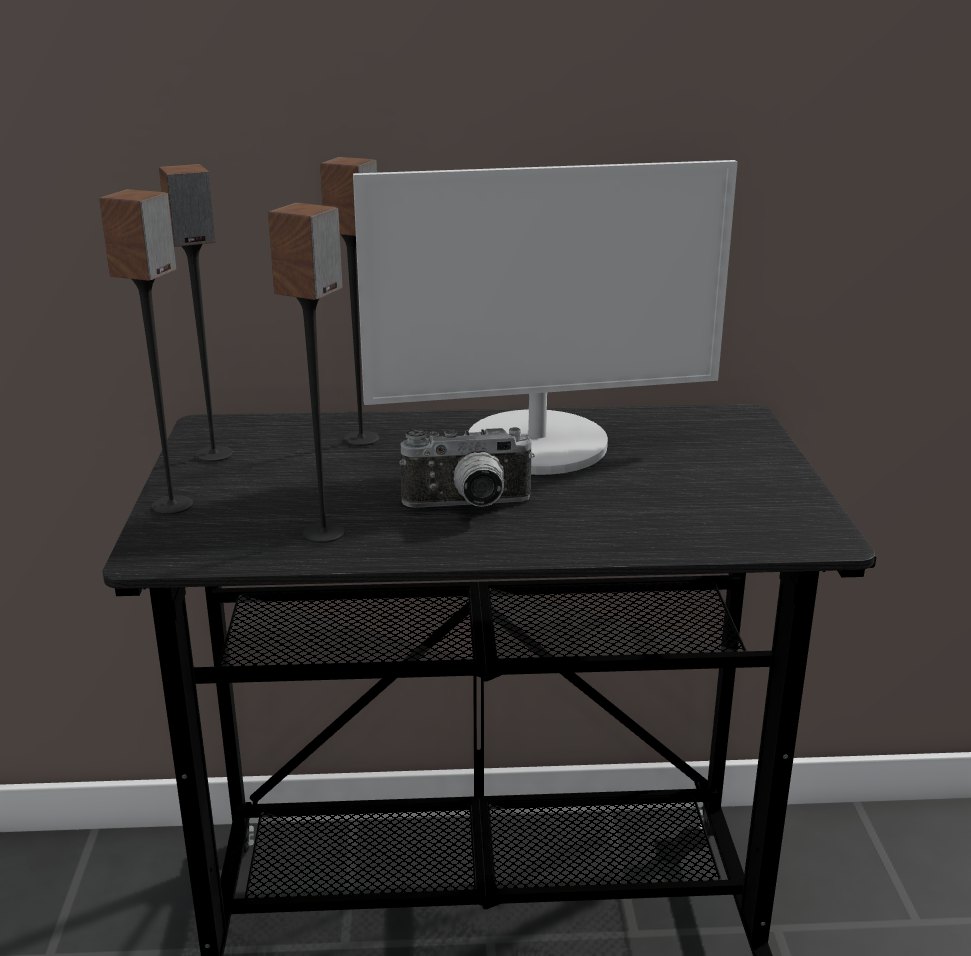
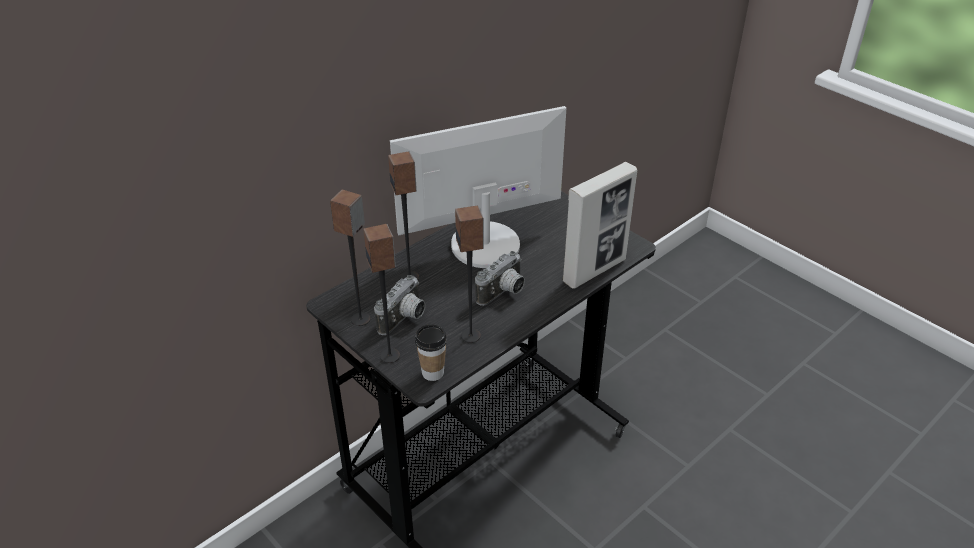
camera: 40 degrees left, 15 degrees up
monitor [353,160,738,475] -> monitor turned 150 degrees counterclockwise [390,106,566,268]
none -> camera [374,275,426,335]
none -> cup [415,325,447,381]
none -> picture frame [563,162,638,289]

